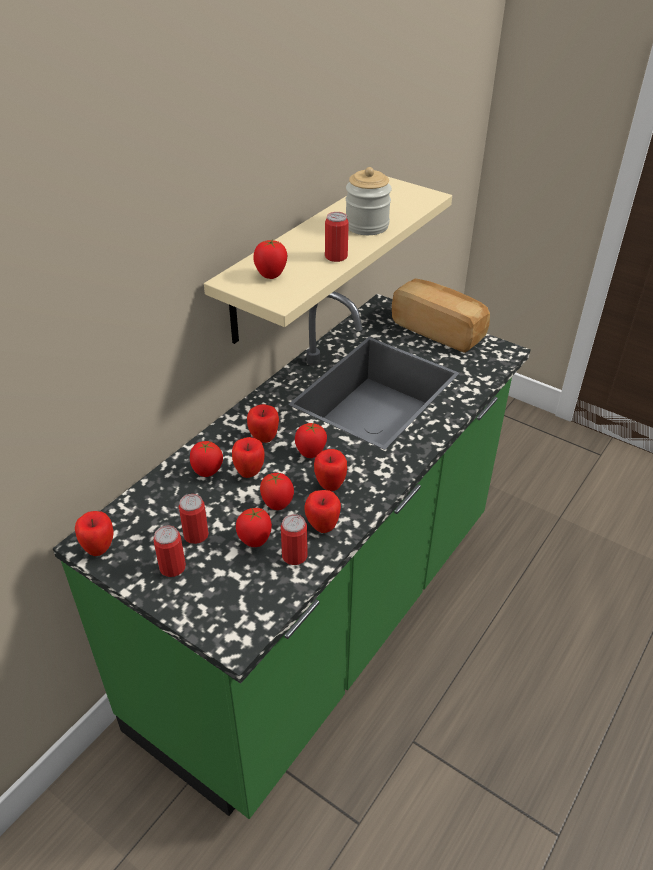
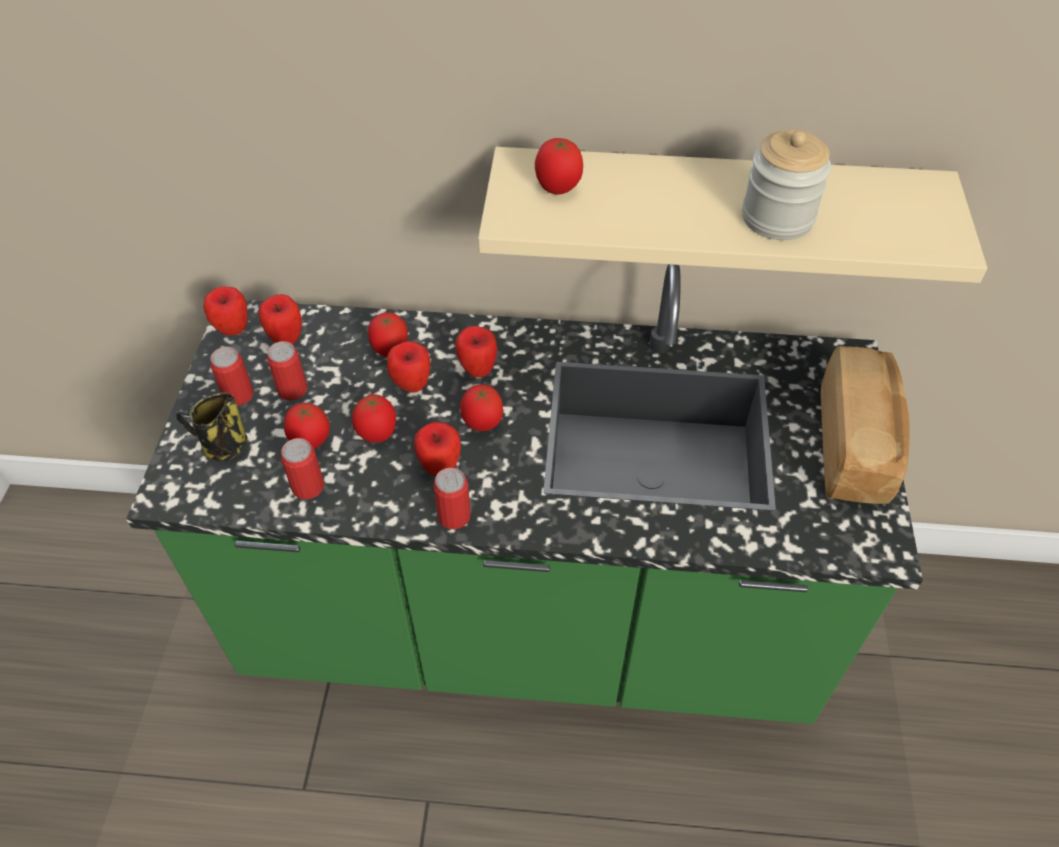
camera: 60 degrees right, 10 degrees up
apple [305,490,341,533] -> apple moved to [258,294,302,345]
can [325,212,349,262] -> can moved to [433,468,471,529]
none -> mug [176,392,248,462]

